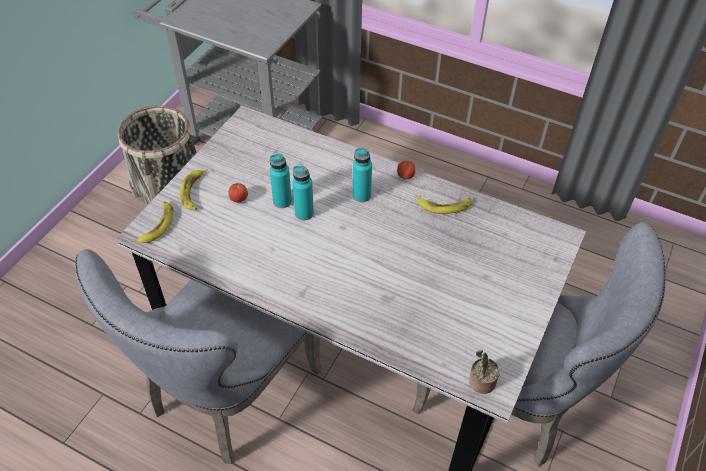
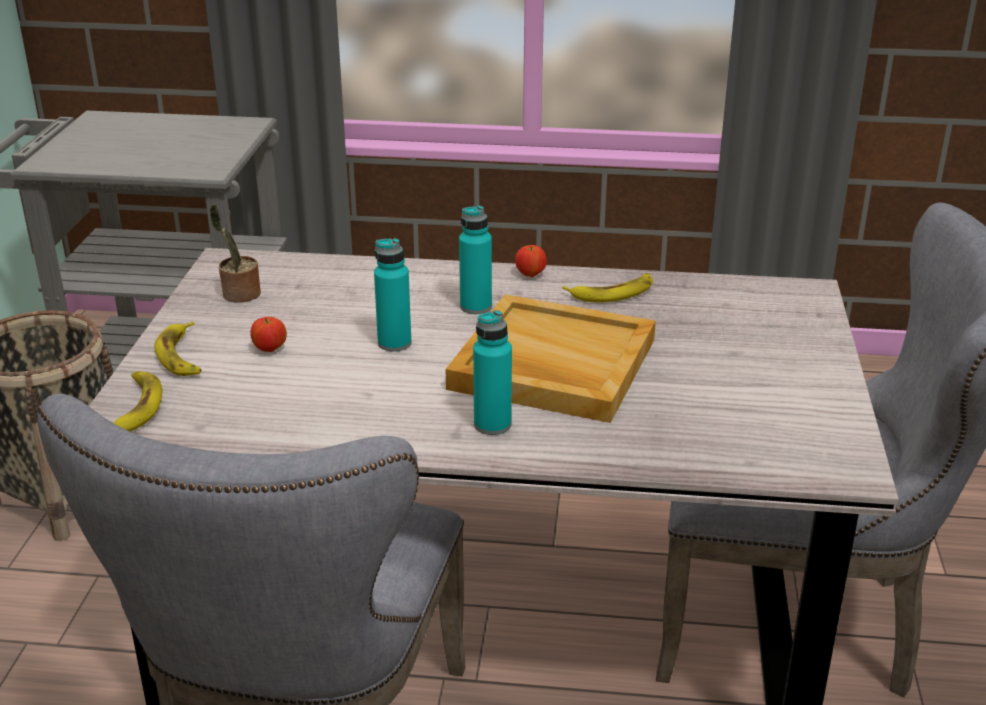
camera: 20 degrees left, 20 degrees down
turquoise bottle [270,154,292,208] -> turquoise bottle moved to [473,310,512,435]
potted plant [469,350,500,394] -> potted plant moved to [209,204,261,303]
none -> beige tray [446,294,656,423]

